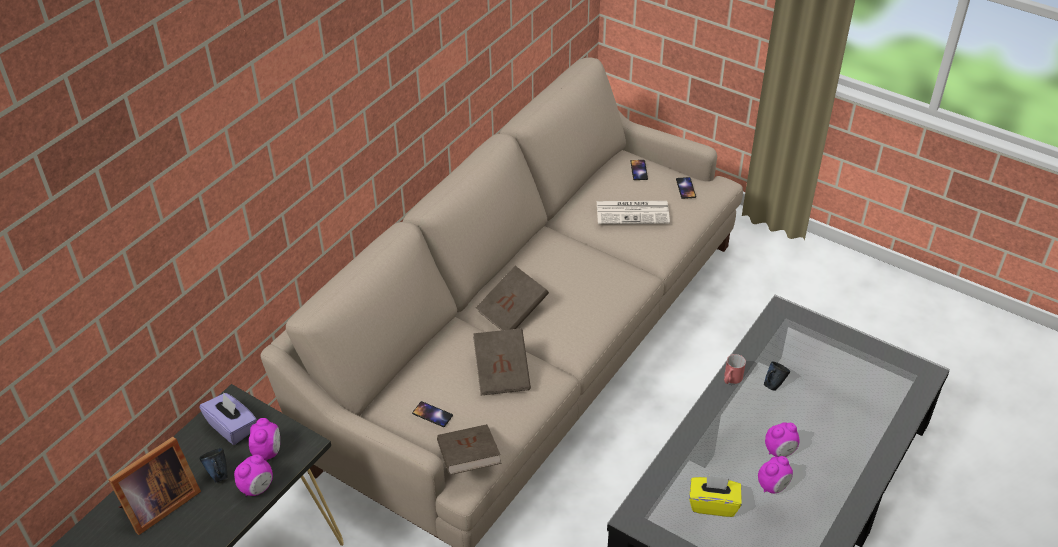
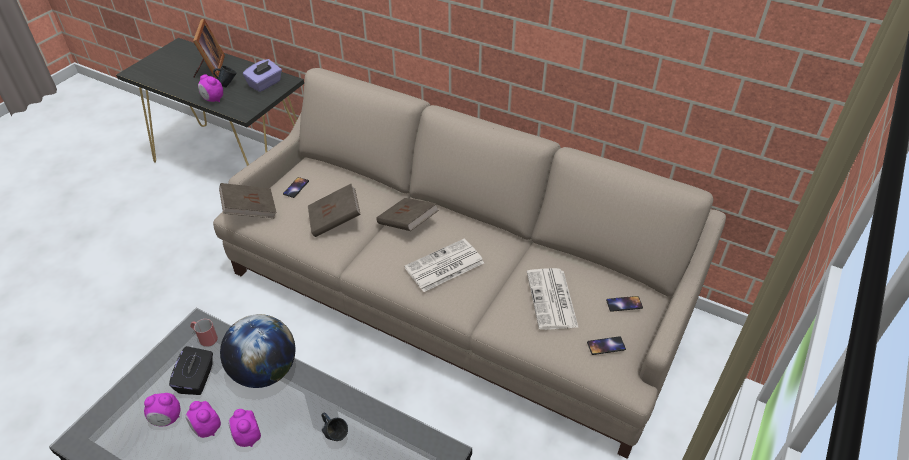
camera: 85 degrees right, 0 degrees up
picture frame [108,437,201,535] -> picture frame turned 135 degrees counterclockwise [193,19,225,78]
alarm clock [249,418,280,461] -> alarm clock moved to [144,393,180,426]
yellow tissue box [689,475,742,517] -> black tissue box [169,346,213,395]
red mug [724,354,746,384] -> red mug moved to [190,319,218,347]
none -> globe [220,314,295,388]
none -> newspaper [404,239,484,292]

